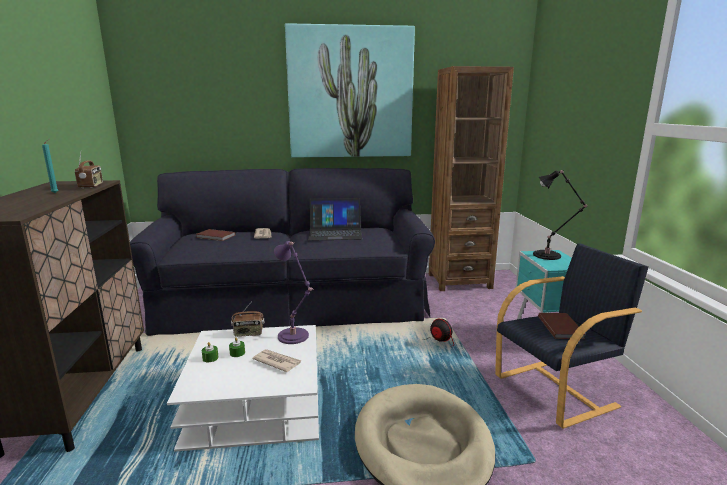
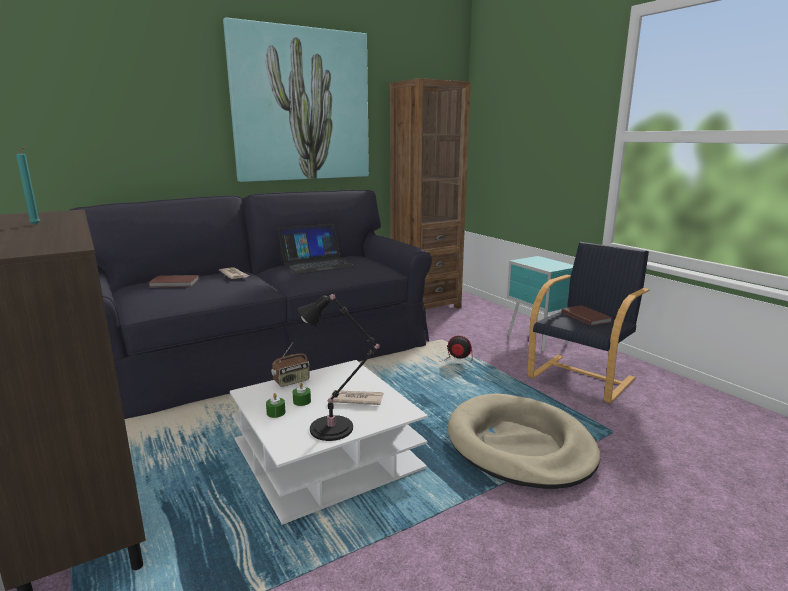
camera: 25 degrees left, 0 degrees up
radio [75,153,103,188] -> none
purple table lamp [274,241,314,344] -> none
black table lamp [533,170,588,260] -> black table lamp moved to [298,294,379,441]

